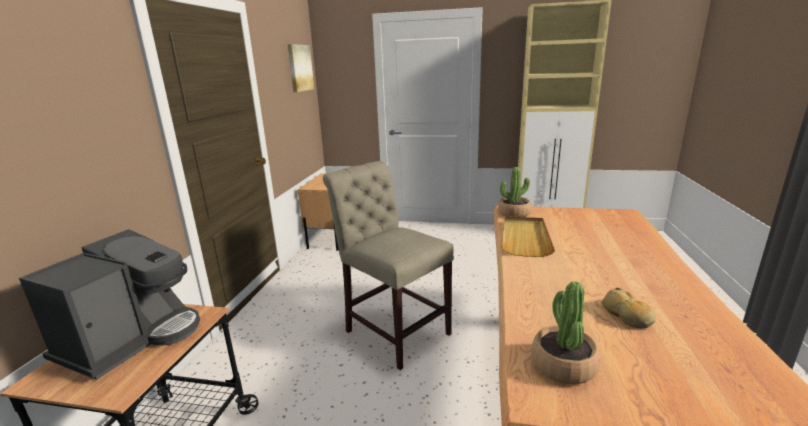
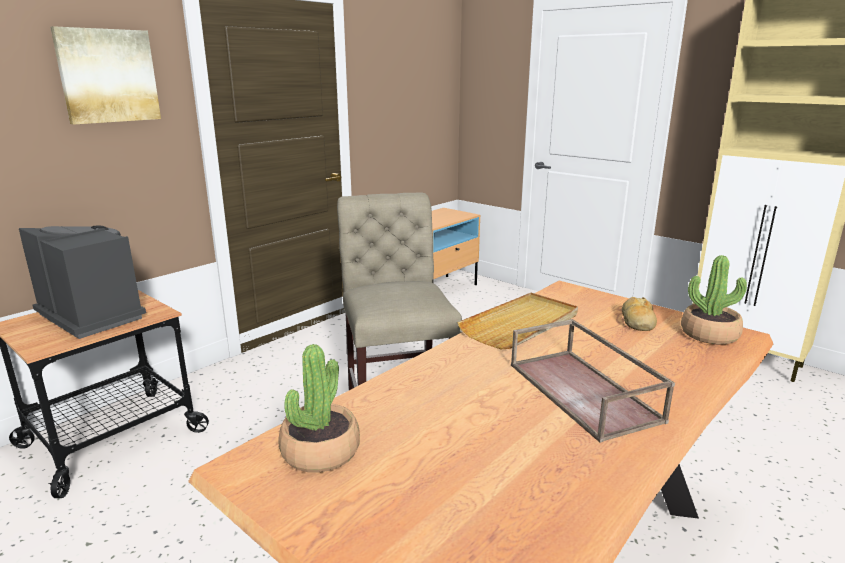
camera: 30 degrees right, 0 degrees up
coffee machine [19,229,200,380] -> coffee machine turned 105 degrees counterclockwise [19,226,146,339]
picture [288,44,314,92] -> picture moved to [50,26,161,125]
potted plant [498,167,531,217] -> potted plant moved to [681,255,747,344]
bread [601,288,656,328] -> bread moved to [622,297,657,331]
none -> brown tray [511,319,675,443]

